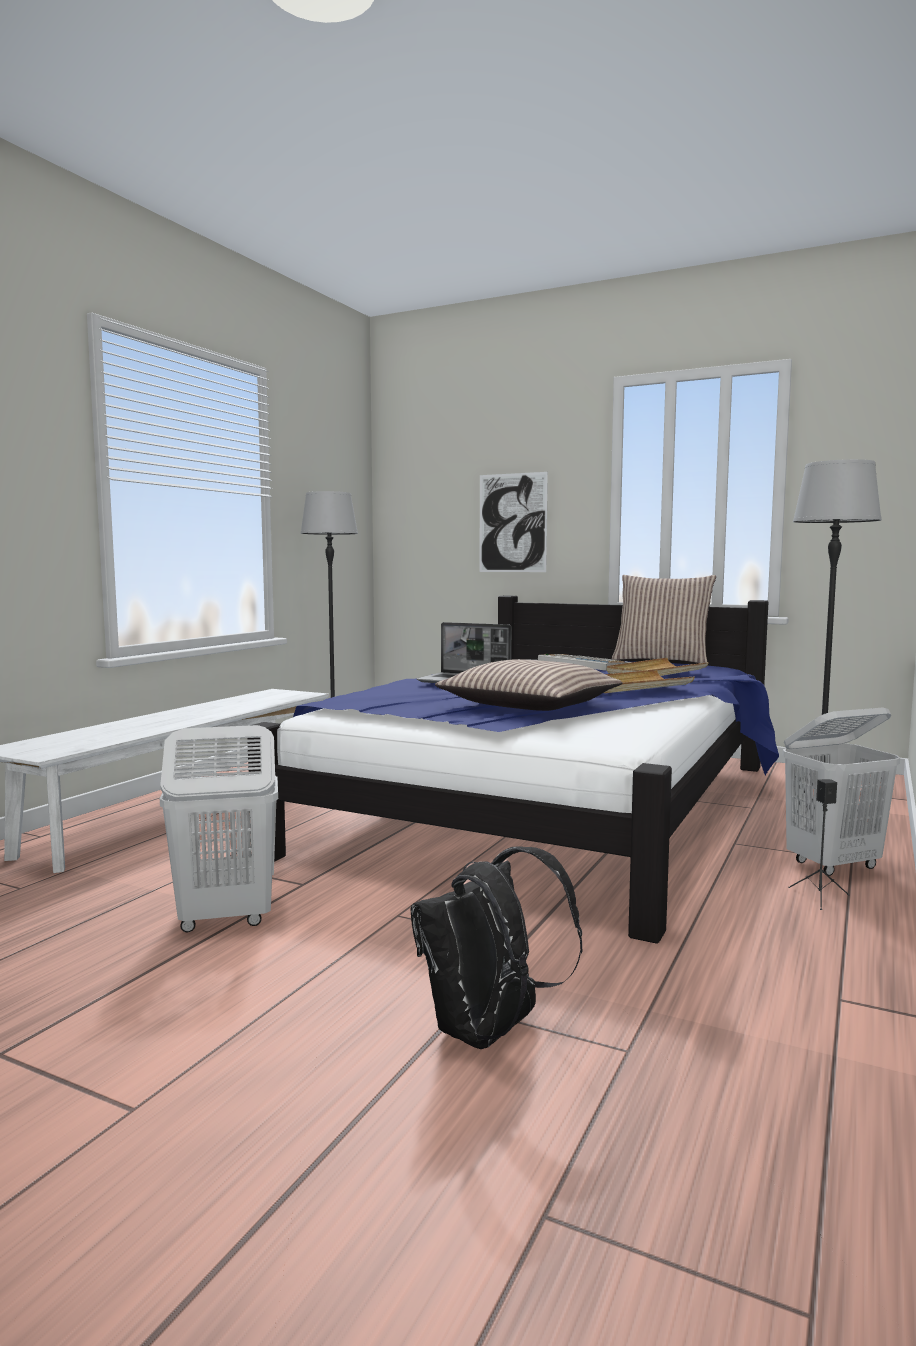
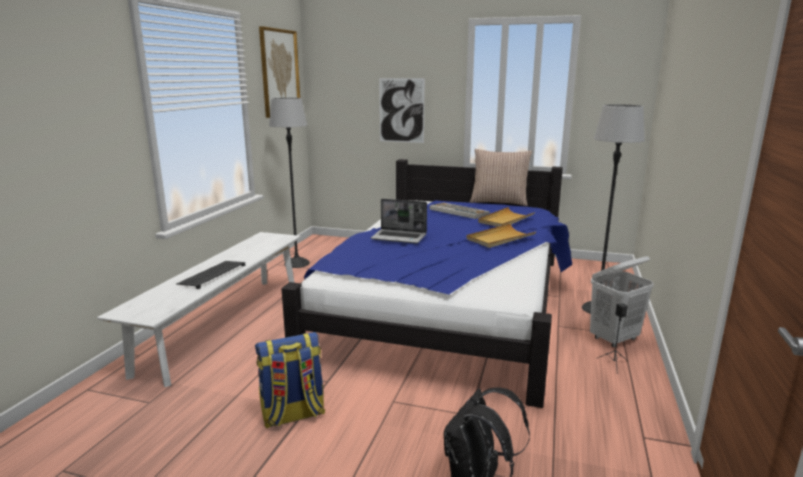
camera: 10 degrees left, 10 degrees up
white laundry basket [160,725,278,932] -> backpack [255,332,325,429]
pillow [435,659,623,711] -> none
none -> keyboard [176,261,245,289]
none -> picture [259,26,300,118]

